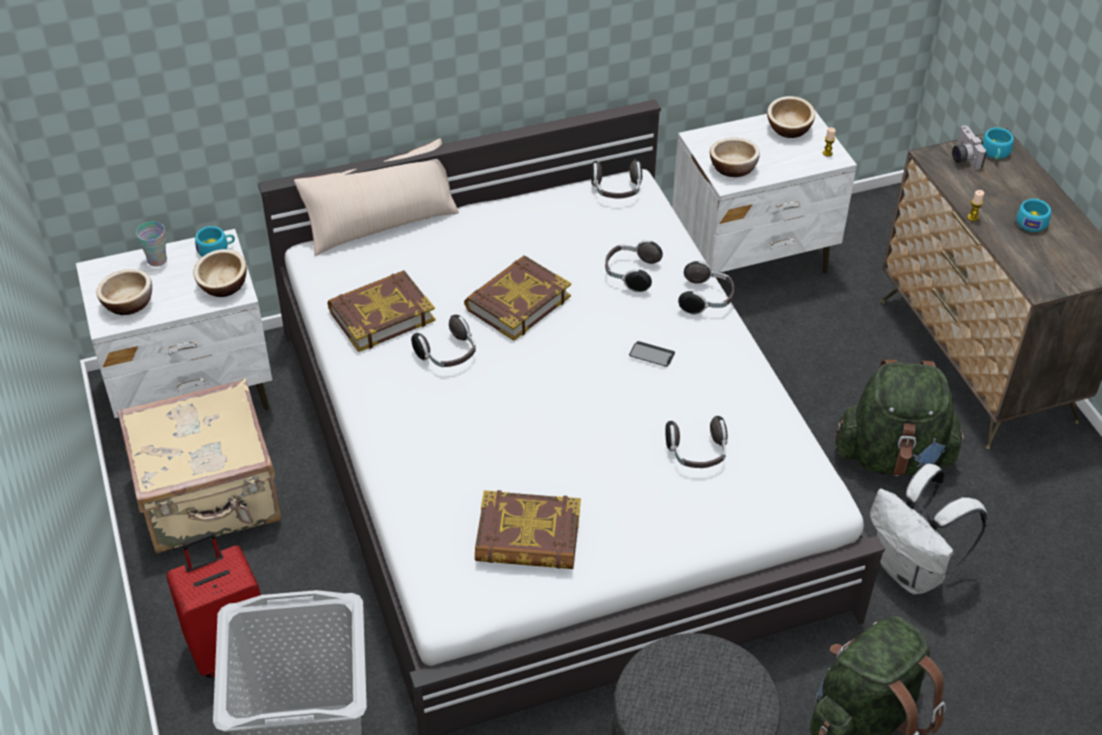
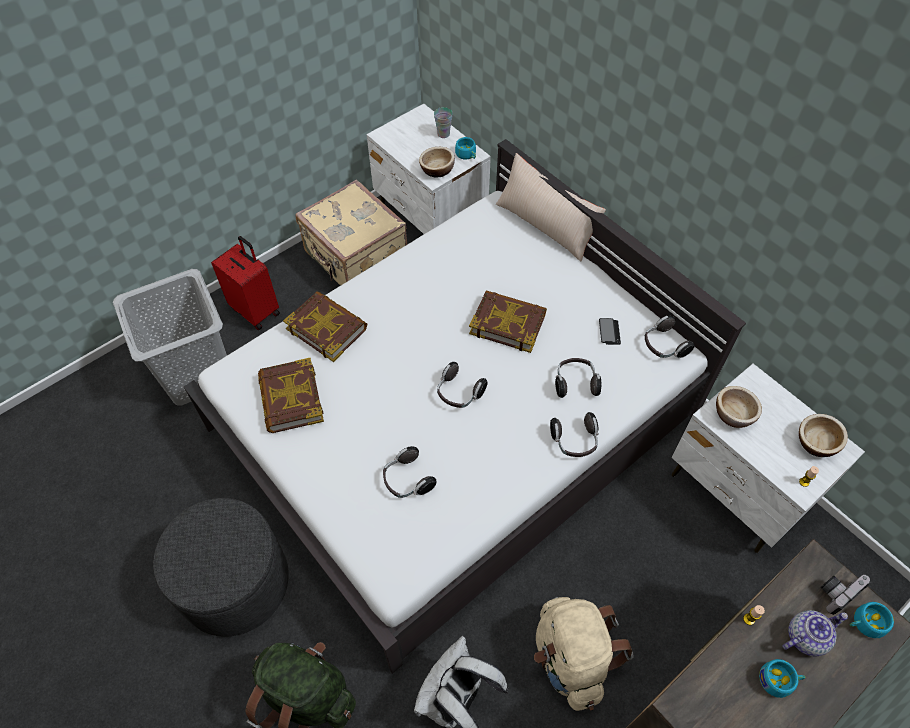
camera: 70 degrees right, 10 degrees up
bowl [96,269,152,315] -> none
book [328,270,436,352] -> book moved to [283,291,367,362]
headphones [411,315,476,367] -> headphones moved to [437,362,488,408]
phone [629,341,675,367] -> phone moved to [599,318,621,345]
green backpack [835,359,965,476] -> beige backpack [534,597,634,711]
none -> teapot [782,610,848,657]

